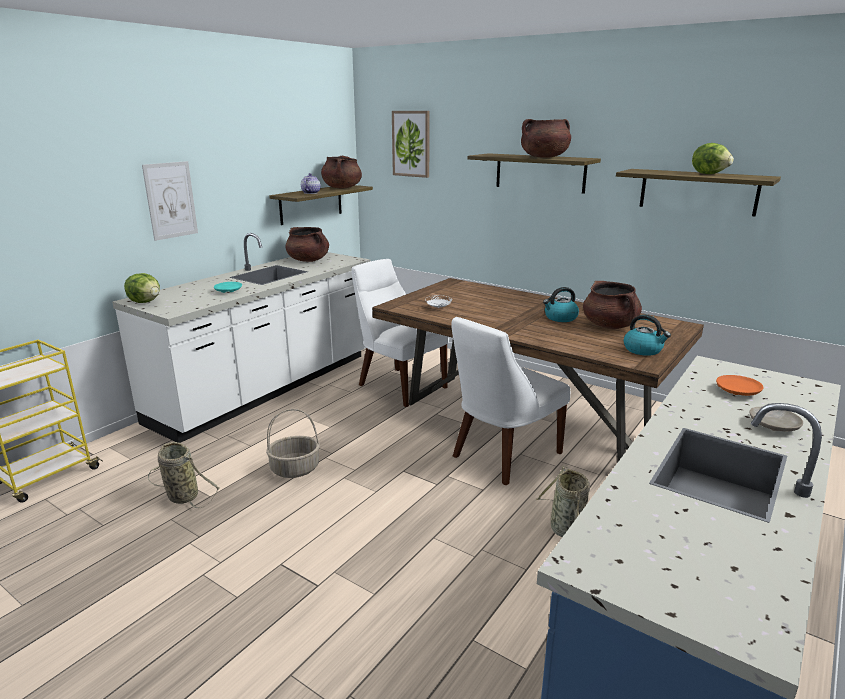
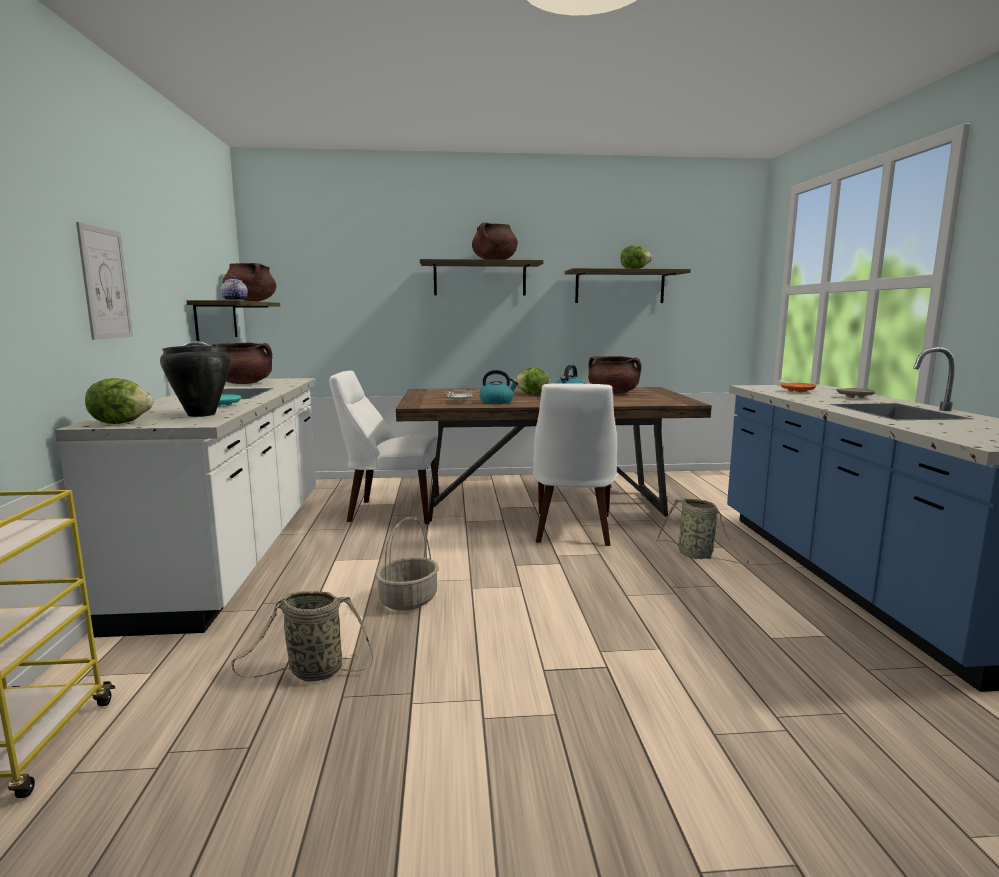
camera: 40 degrees left, 10 degrees down
picture [392,111,430,178] -> none
kettle [624,315,671,356] -> kettle moved to [479,370,519,404]
none -> black cooking pot [160,346,231,417]
none -> lettuce [514,368,549,394]

